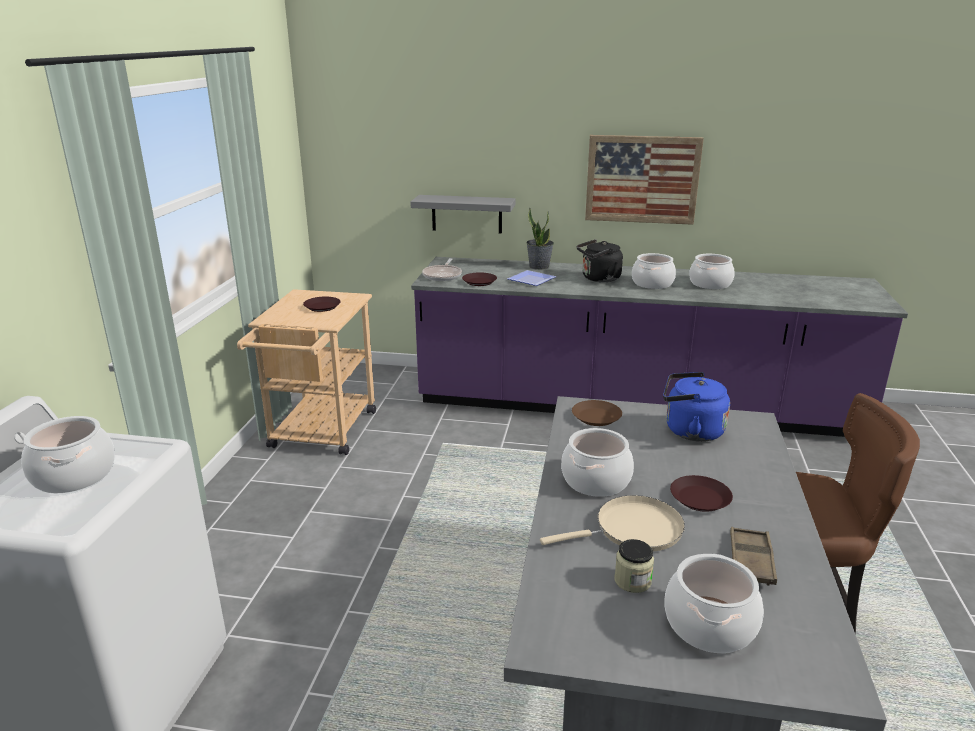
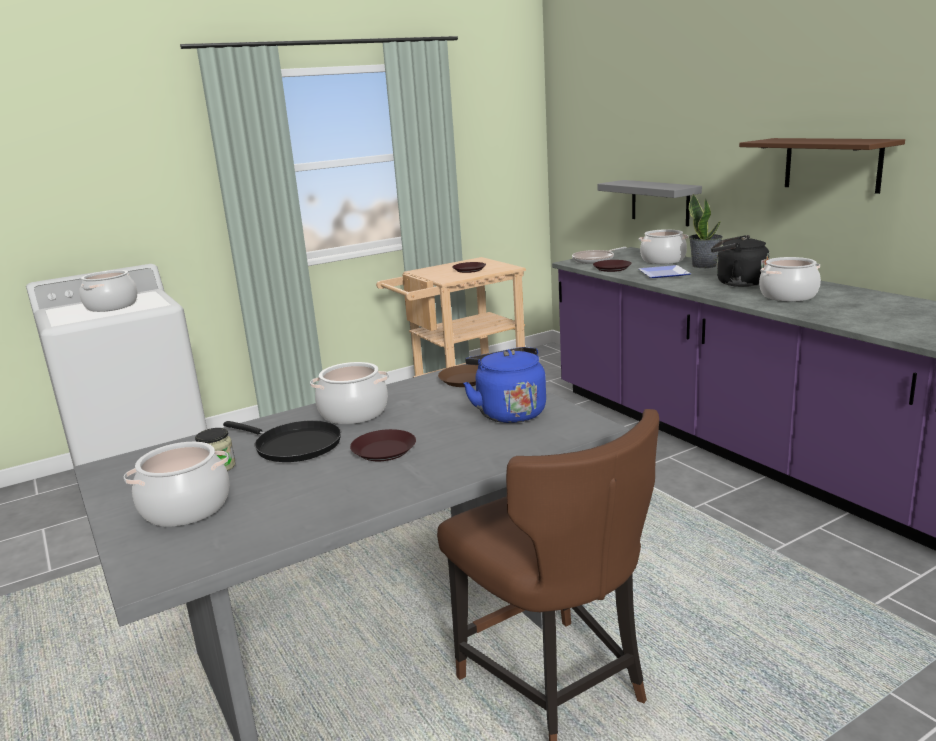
camera: 50 degrees right, 5 degrees down
beige frying pan [540,495,685,552] -> black frying pan [223,420,341,462]
picture [585,135,704,225] -> brown shelf [739,138,905,194]
cooking pot [689,254,735,289] -> cooking pot moved to [639,229,688,264]
brown tray [730,527,777,586] -> none

